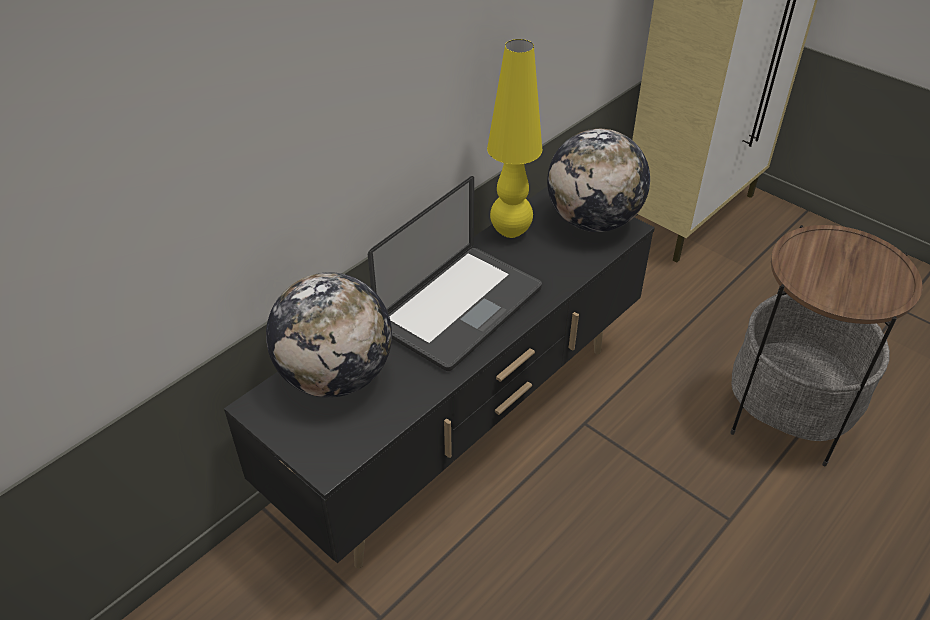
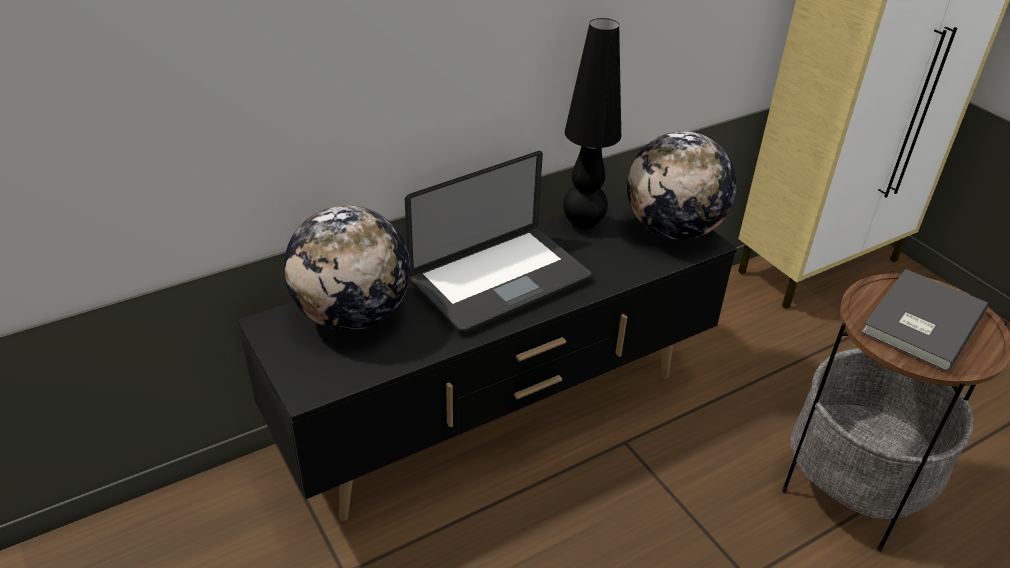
camera: 15 degrees right, 5 degrees down
yellow table lamp [487,39,542,238] -> black table lamp [563,18,622,229]
none -> grey book [861,269,988,371]

